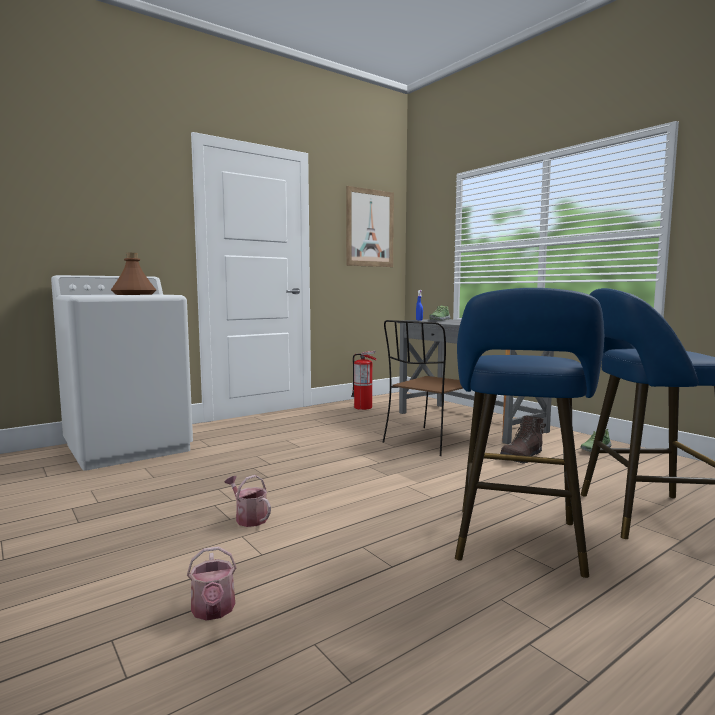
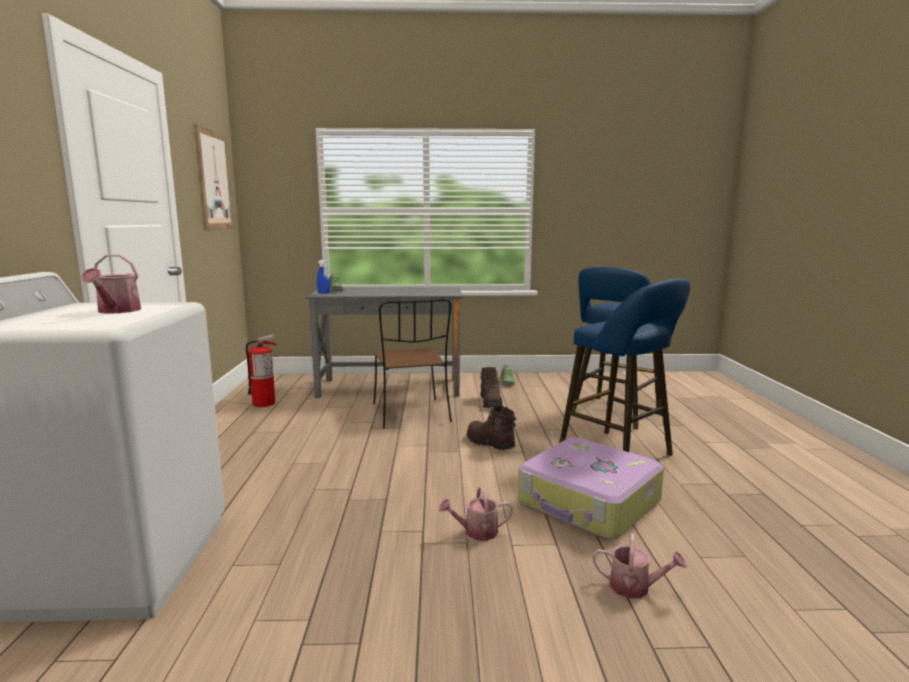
camera: 55 degrees left, 5 degrees up
brown bottle [111,253,156,295] -> watering can [81,255,141,314]
none -> brown boot [467,406,516,450]
none -> suitcase [518,437,664,540]

